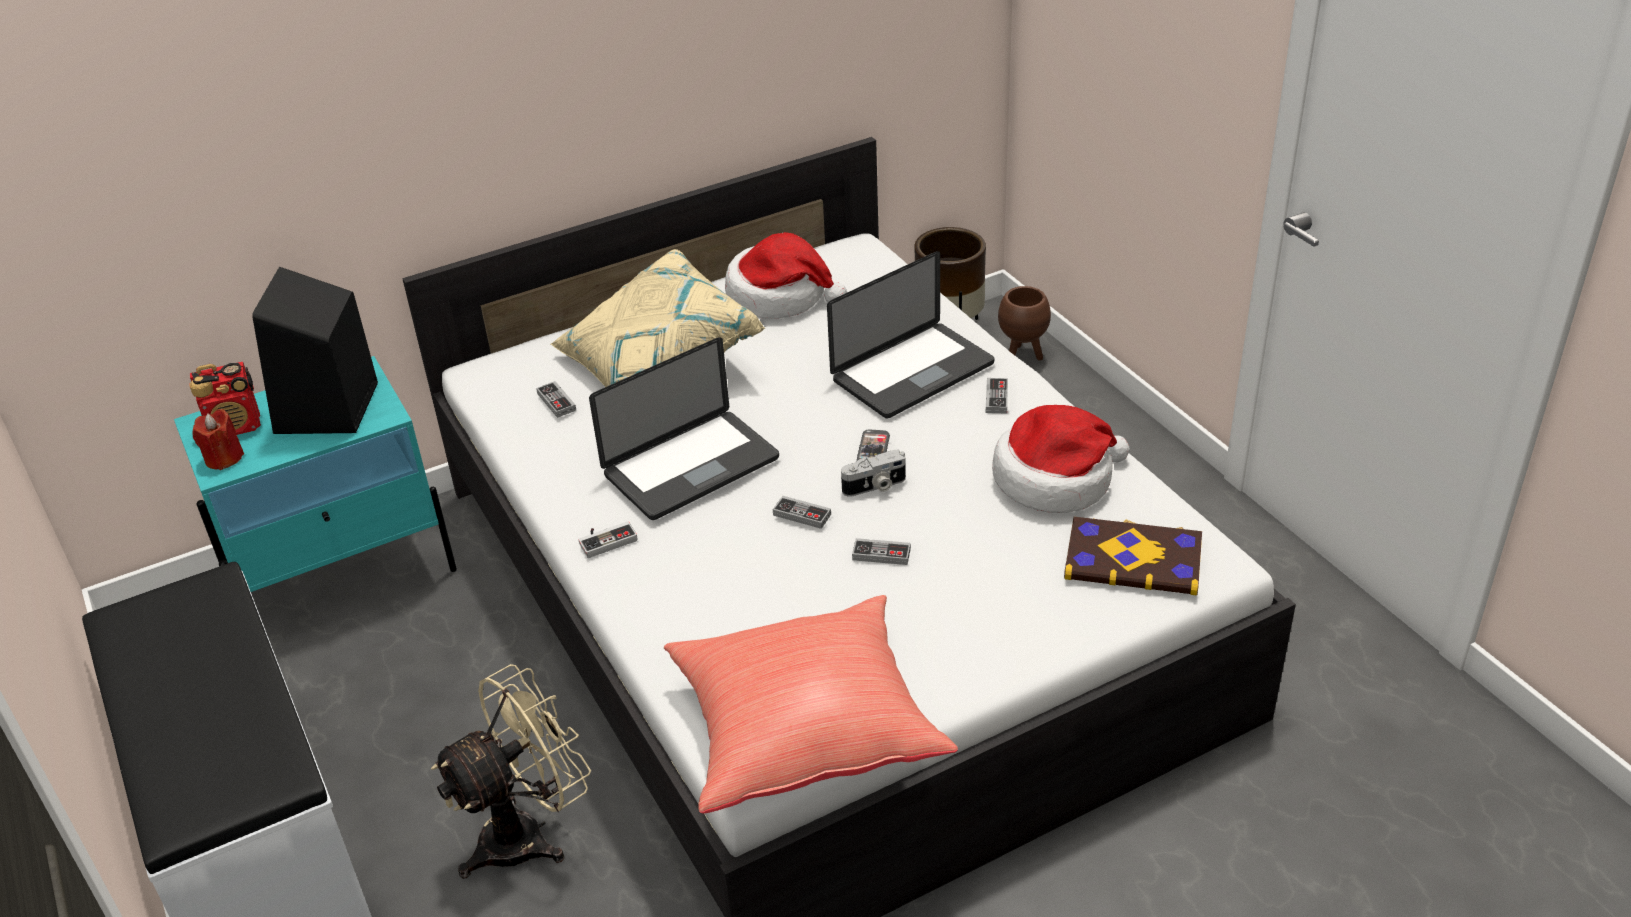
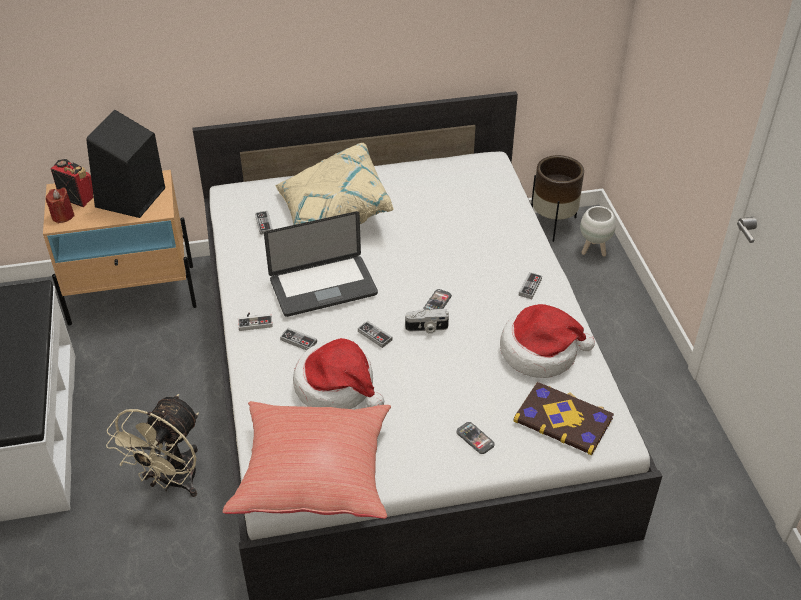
camera: 15 degrees right, 5 degrees up
turquoise nightstand [174,356,457,592] -> beige nightstand [43,170,197,326]
radio [189,362,261,435] -> radio turned 150 degrees counterclockwise [51,159,93,207]
beige fan [431,664,591,879] -> beige fan turned 135 degrees clockwise [106,394,199,497]
hat [725,232,847,319] -> hat moved to [293,338,384,409]
laptop [827,251,994,418] -> none
game controller [852,538,911,565] -> game controller moved to [280,328,317,350]
brown planter [998,286,1051,361] -> white planter [580,206,616,257]
none -> phone [456,422,495,454]

